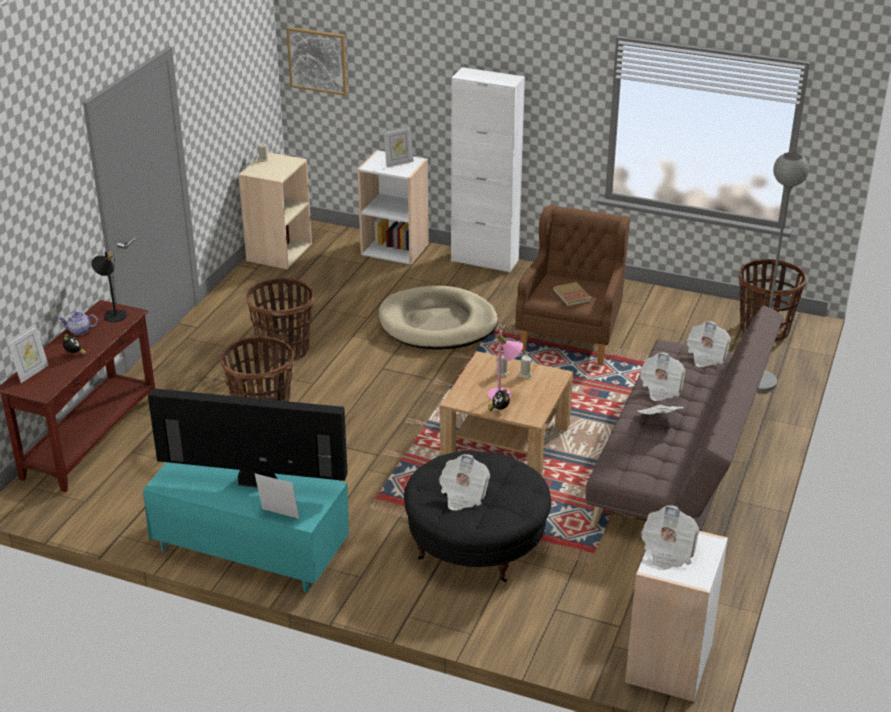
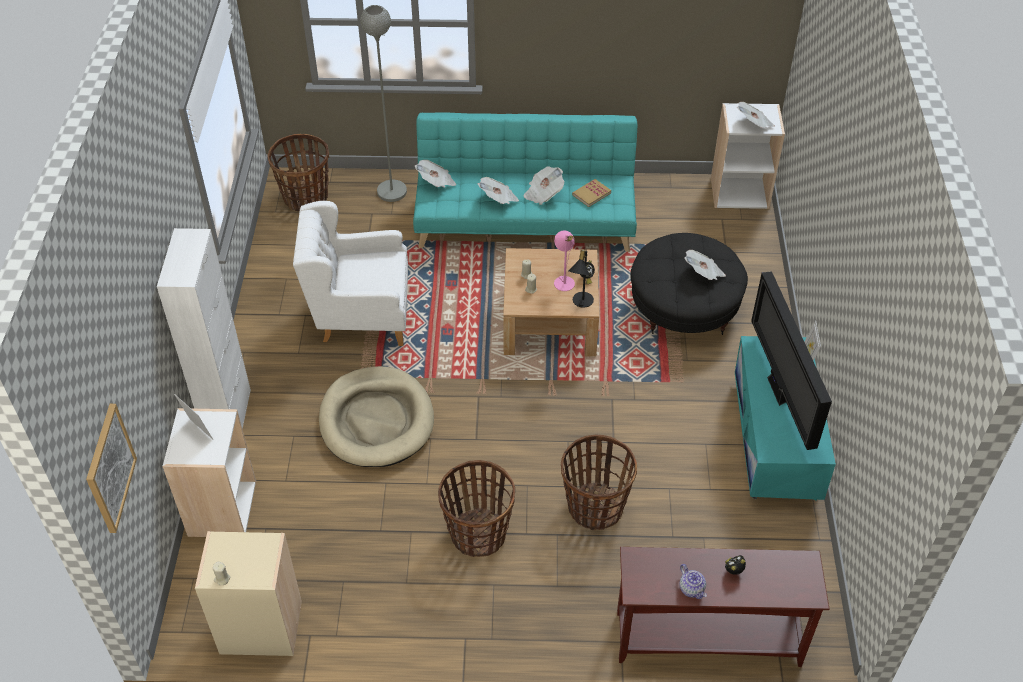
camera: 110 degrees left, 15 degrees up
picture frame [7,324,48,383] -> none
black table lamp [92,252,127,322] -> black table lamp moved to [569,248,594,308]
brown armchair [515,205,630,365] -> white armchair [293,201,408,346]
book [554,282,592,307] -> book moved to [572,179,611,207]
brown sofa [586,306,783,531] -> turquoise sofa [413,112,637,252]

